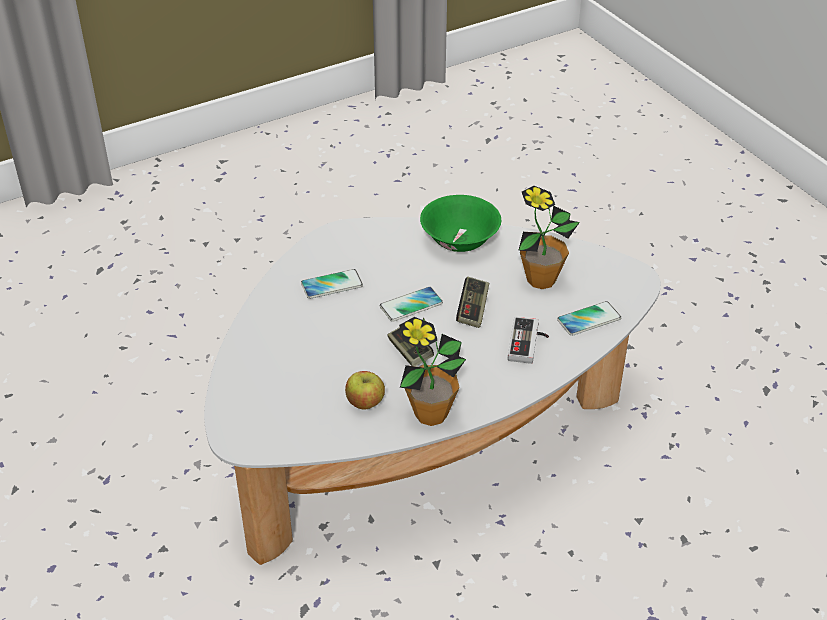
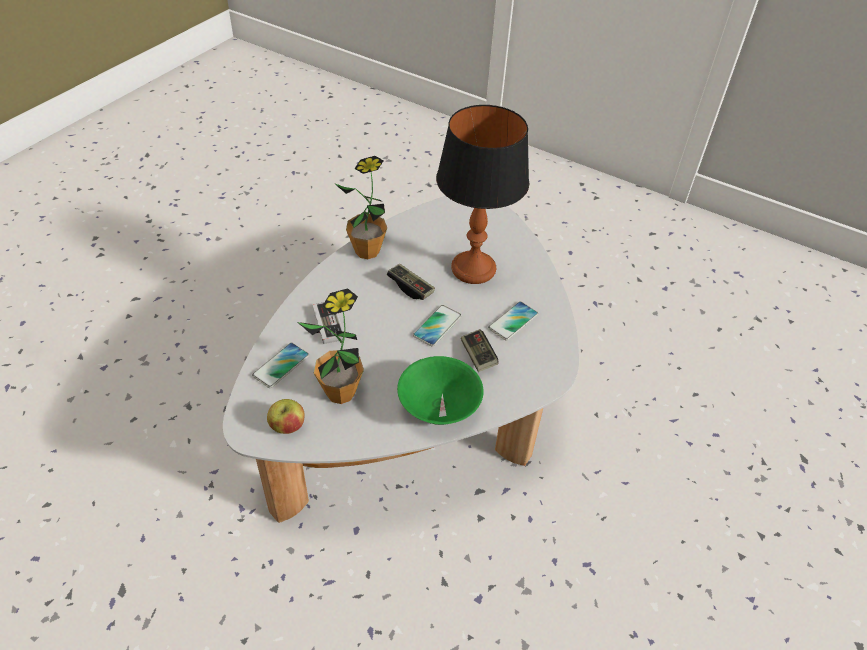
camera: 150 degrees right, 5 degrees up
apple [345,371,385,410] -> apple moved to [267,399,305,434]
game controller [456,277,489,328] -> game controller moved to [461,329,499,372]
none -> table lamp [436,105,529,284]

